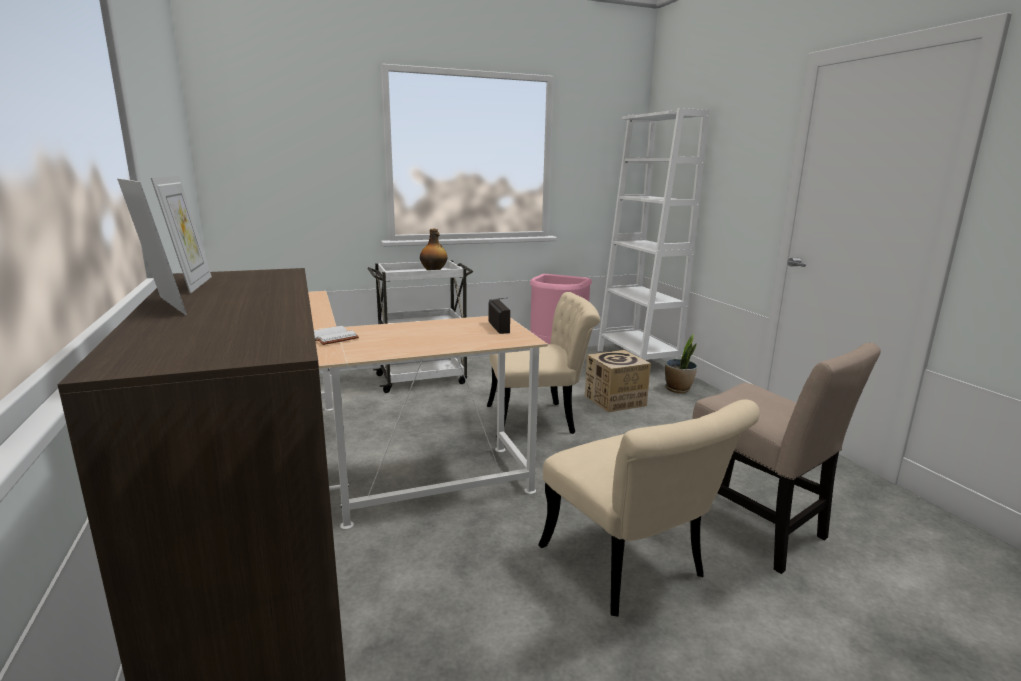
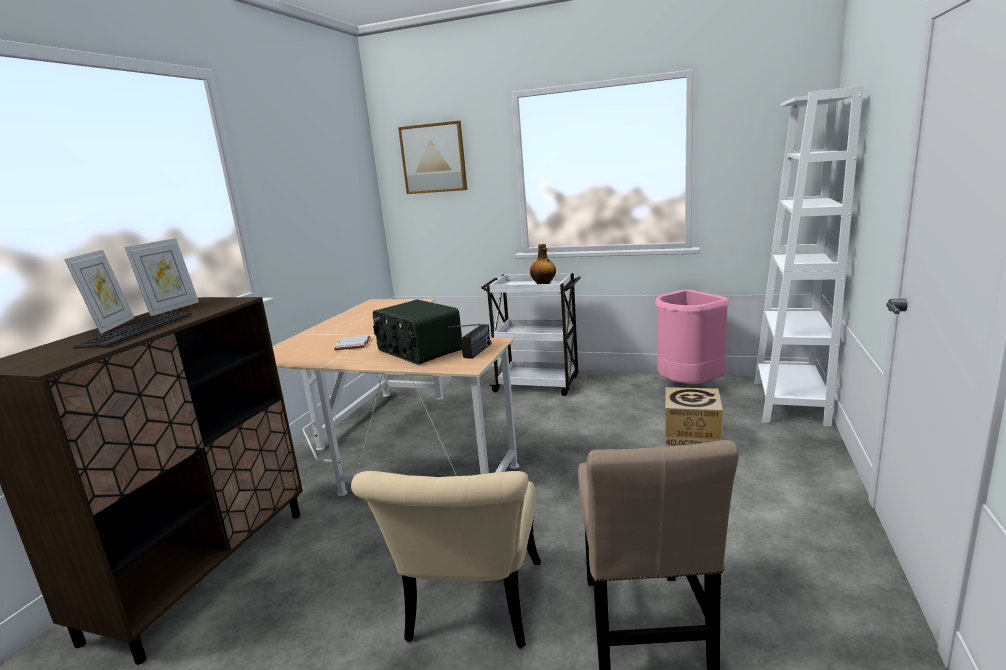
camera: 40 degrees right, 0 degrees up
beige chair [487,292,600,434] -> none
potted plant [665,334,697,393] -> none
none -> keyboard [73,312,192,348]
none -> radio [372,299,462,365]
none -> picture [398,121,467,194]

